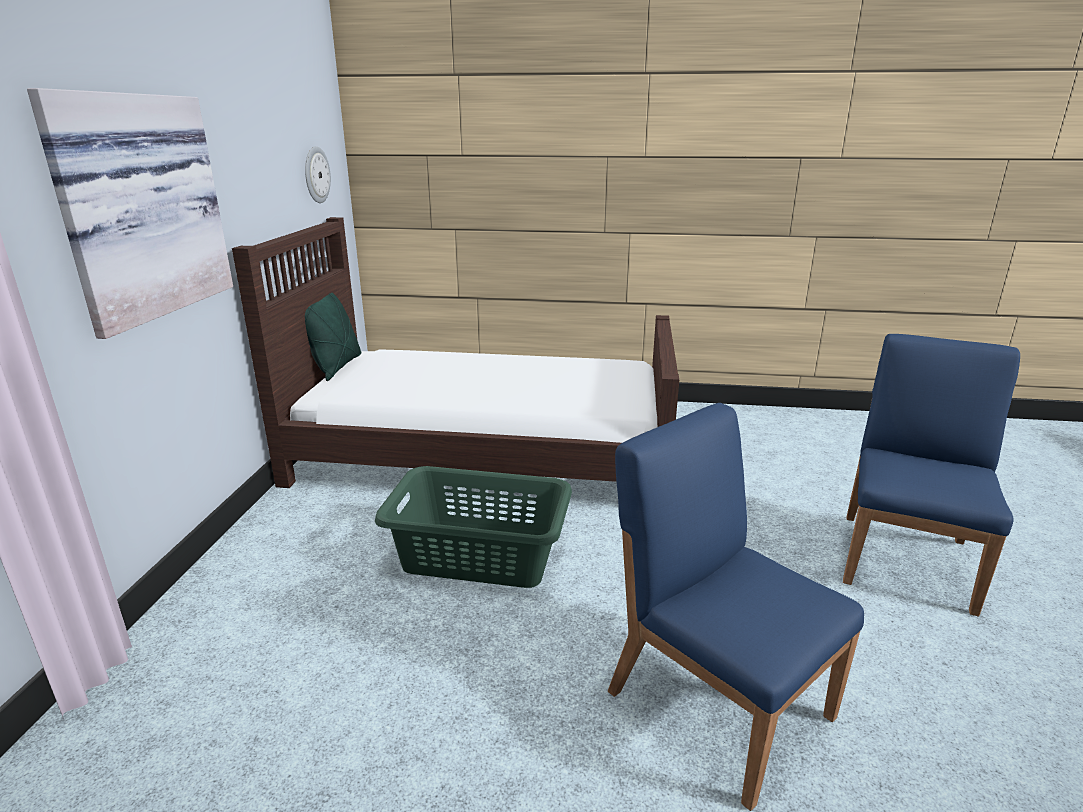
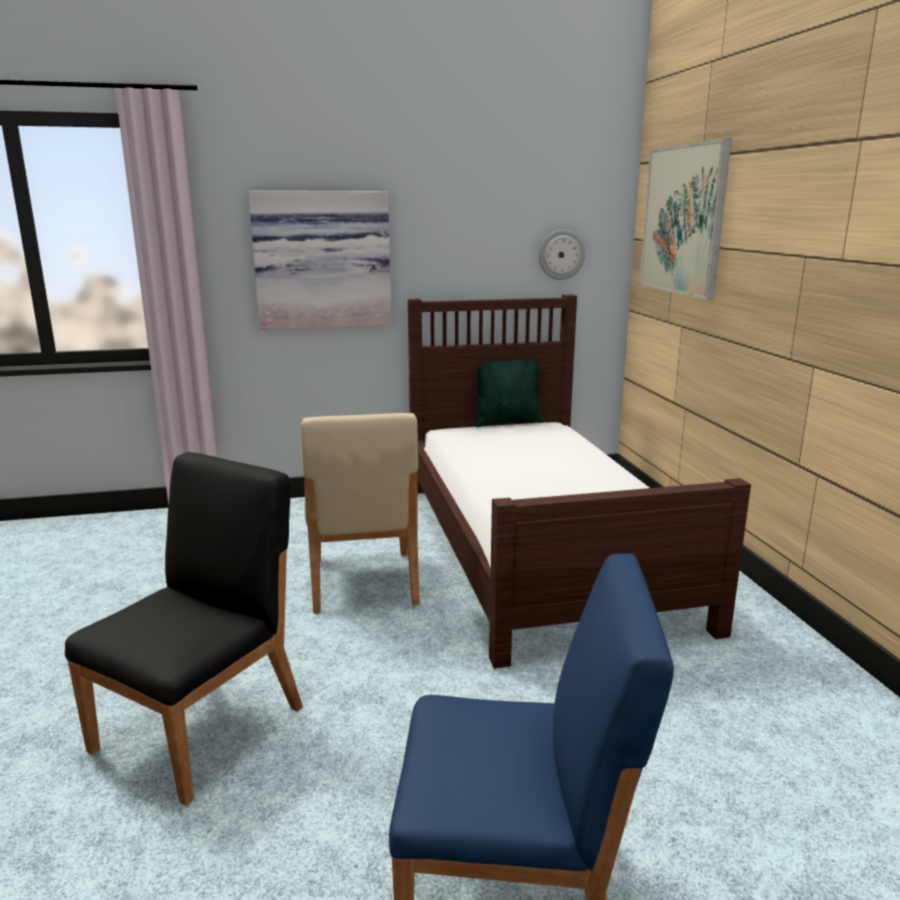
camera: 70 degrees right, 5 degrees down
green laundry basket [375,466,572,588] -> beige chair [301,413,420,614]
blue chair [608,403,864,811] -> black chair [65,452,303,806]
none -> picture [640,139,732,300]

